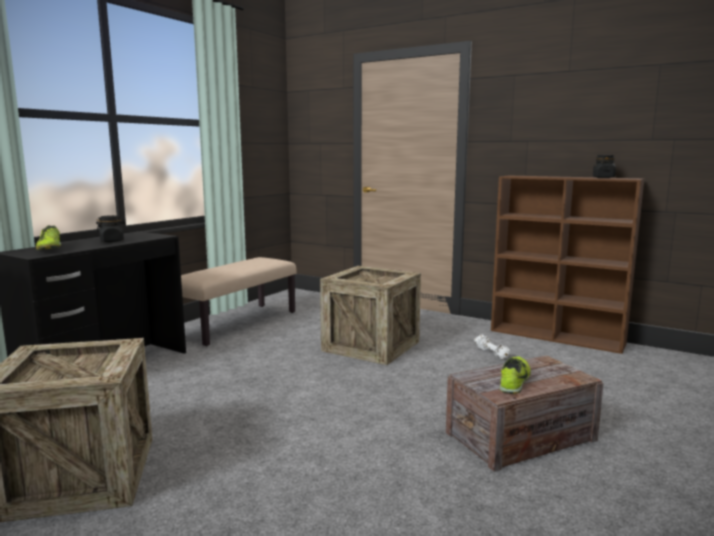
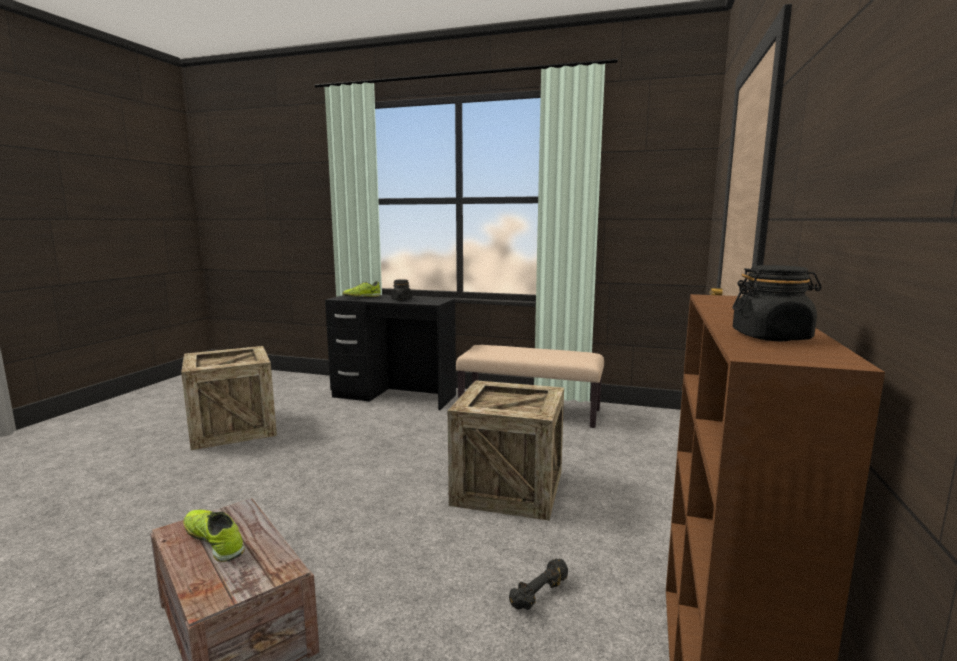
camera: 75 degrees right, 0 degrees up
white dumbbell [474,335,510,359] -> black dumbbell [509,559,568,610]
shoe [500,356,531,394] -> shoe turned 150 degrees counterclockwise [183,510,245,562]

